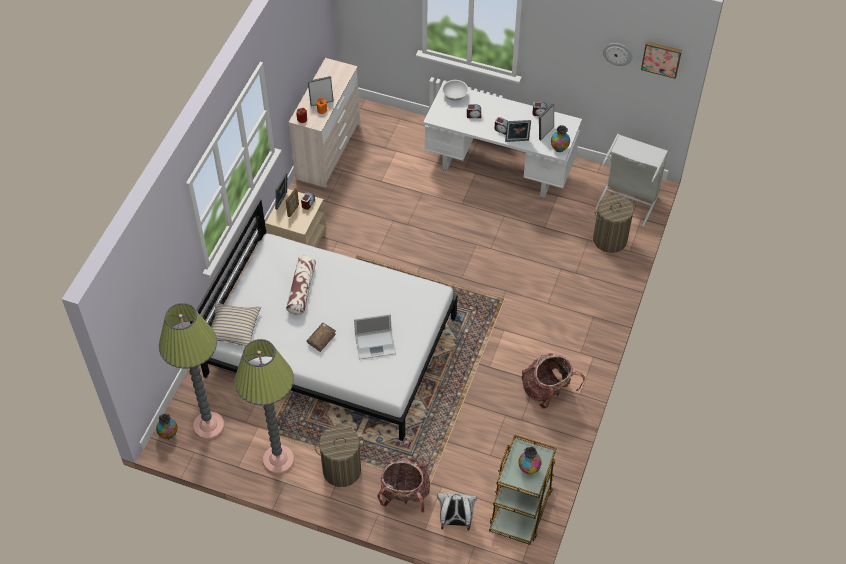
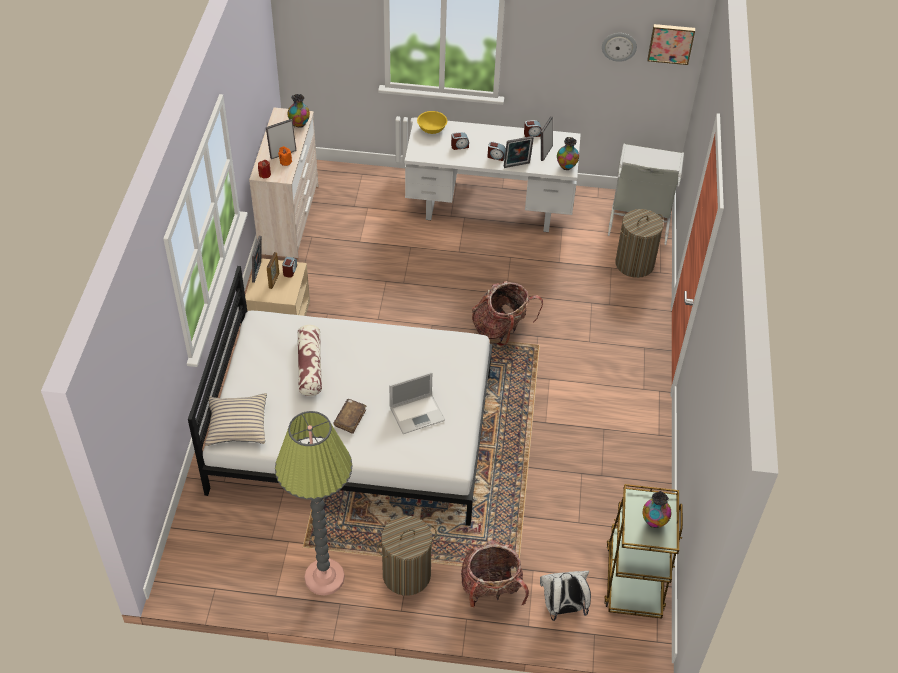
camera: 15 degrees left, 5 degrees down
vase [156,414,178,439] -> vase moved to [288,94,310,128]
floor lamp [159,303,224,440] -> none
white bowl [442,80,468,101] -> yellow bowl [417,111,447,134]
backpack [522,353,585,409] -> backpack moved to [472,281,543,346]

